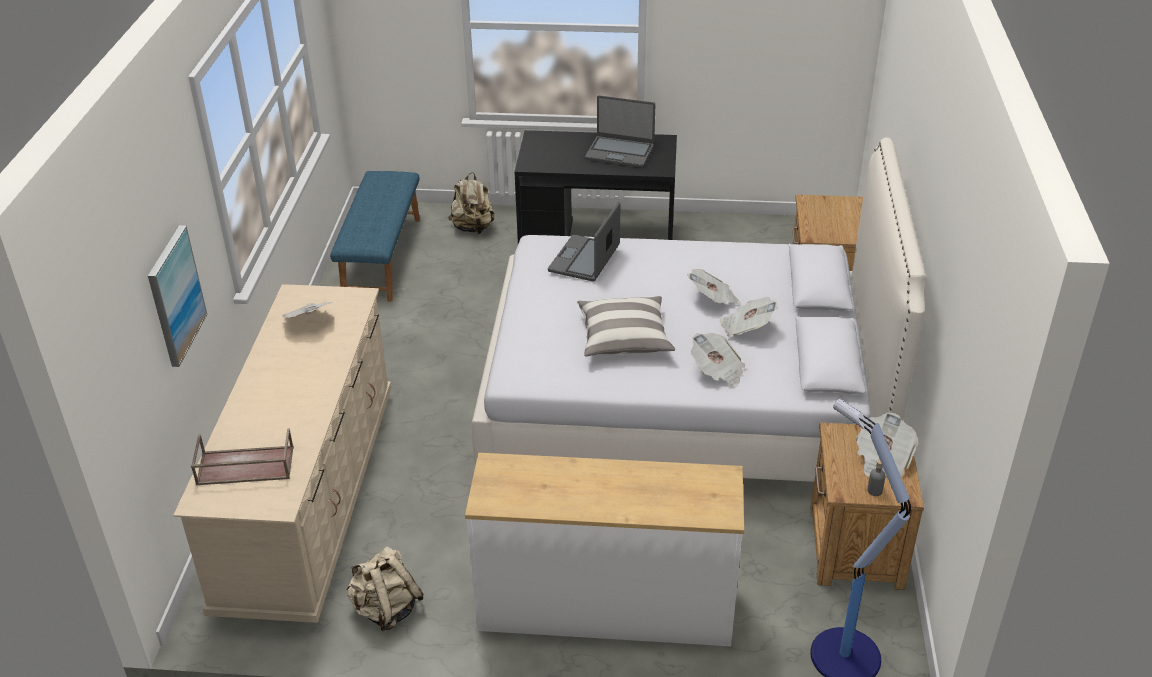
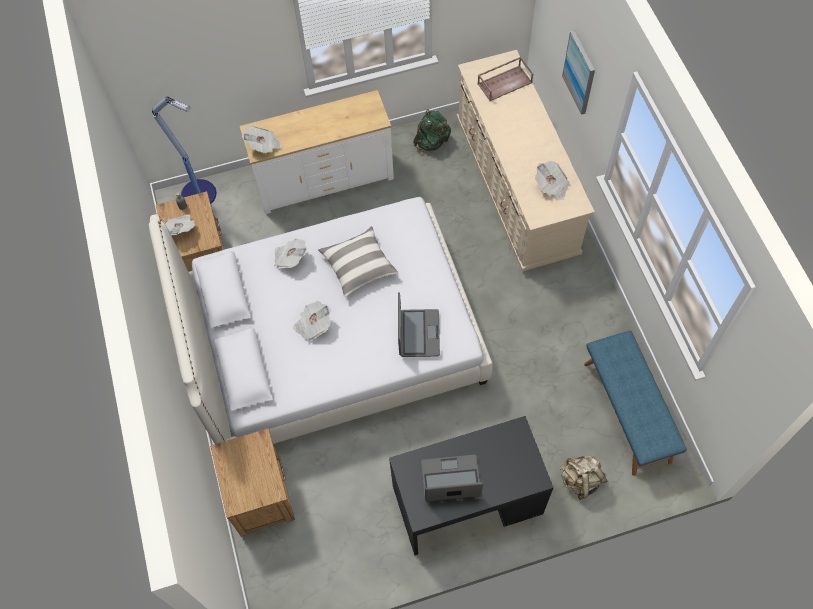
camera: 160 degrees right, 25 degrees up
beige backpack [346,546,424,631] -> green backpack [413,109,451,151]
newspaper [719,297,778,337] -> newspaper moved to [242,126,282,154]

